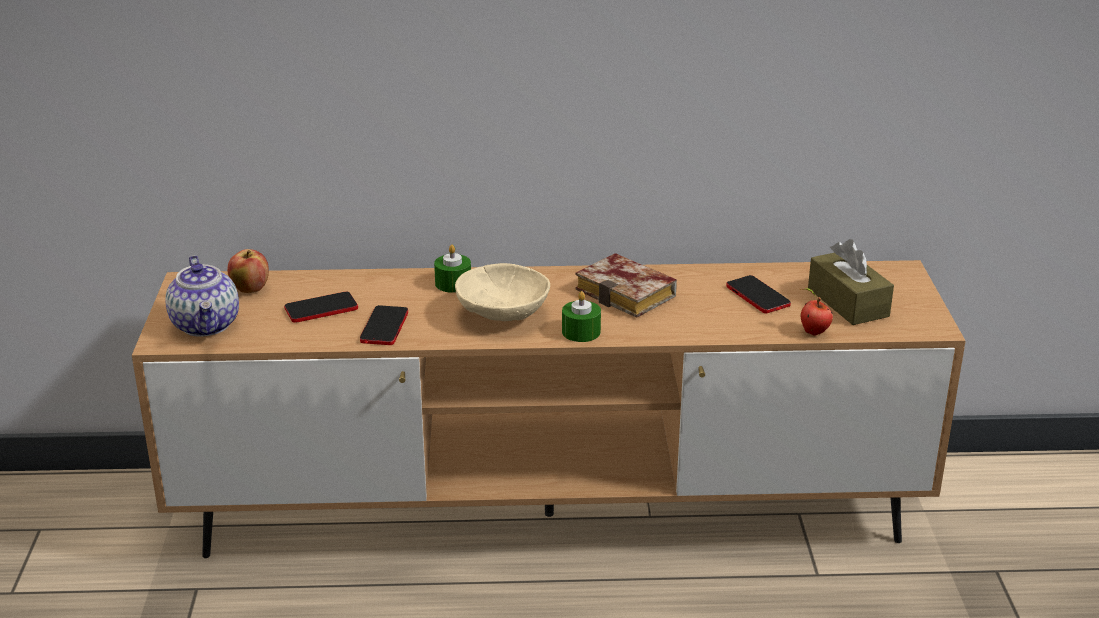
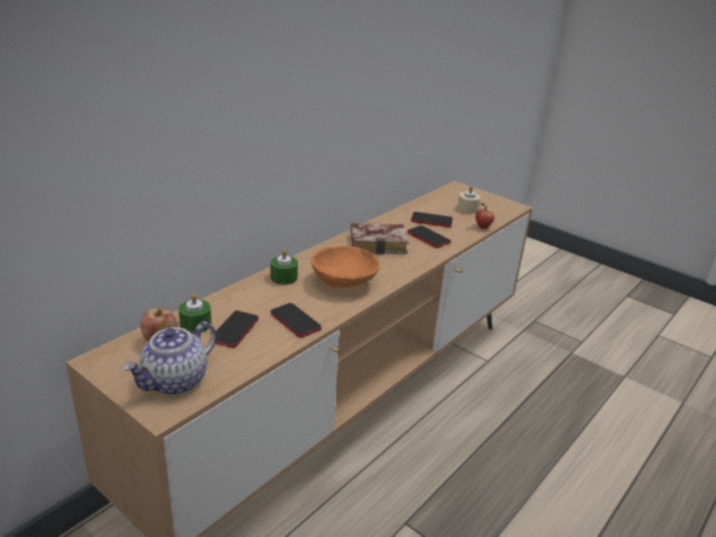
camera: 50 degrees left, 0 degrees up
teapot [166,255,239,337] -> teapot turned 105 degrees clockwise [123,321,216,395]
beige bowl [455,263,550,321] -> orange bowl [311,246,380,287]
green candle [562,291,601,342] -> green candle moved to [179,293,212,333]
brown tissue box [808,239,894,325] -> beige candle [457,185,481,214]
none -> phone [408,225,451,248]

